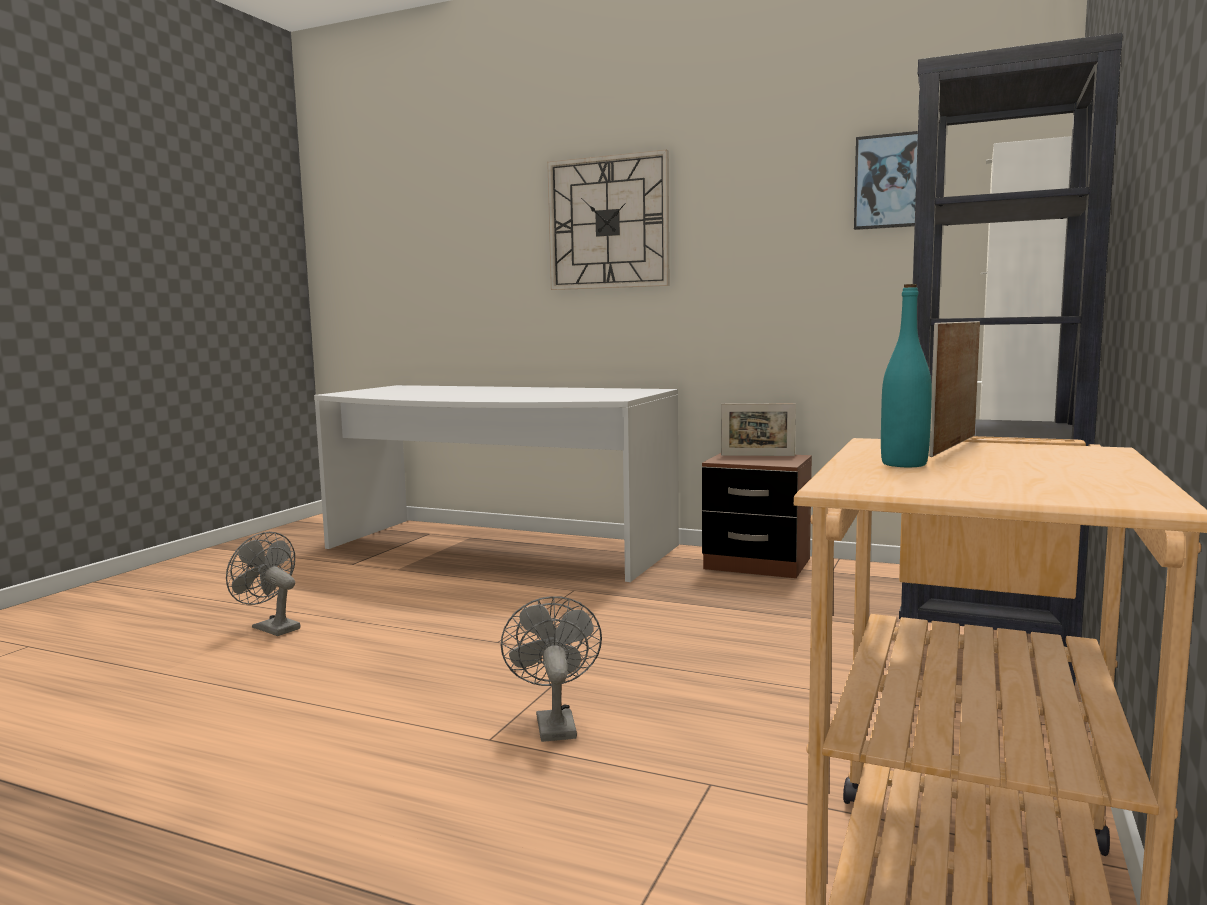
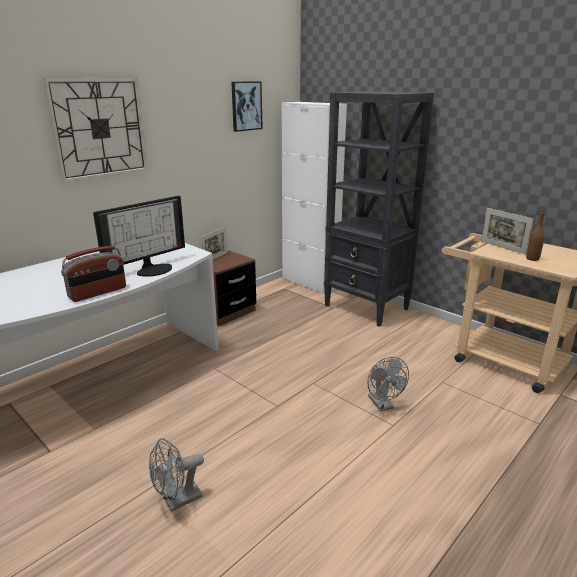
camera: 70 degrees left, 15 degrees up
grey fan [501,596,602,742] -> grey fan turned 120 degrees counterclockwise [368,357,409,411]
turquoise bottle [881,284,932,467] -> brown bottle [526,211,545,261]
none -> radio [61,246,126,302]
none -> monitor [93,196,185,277]

